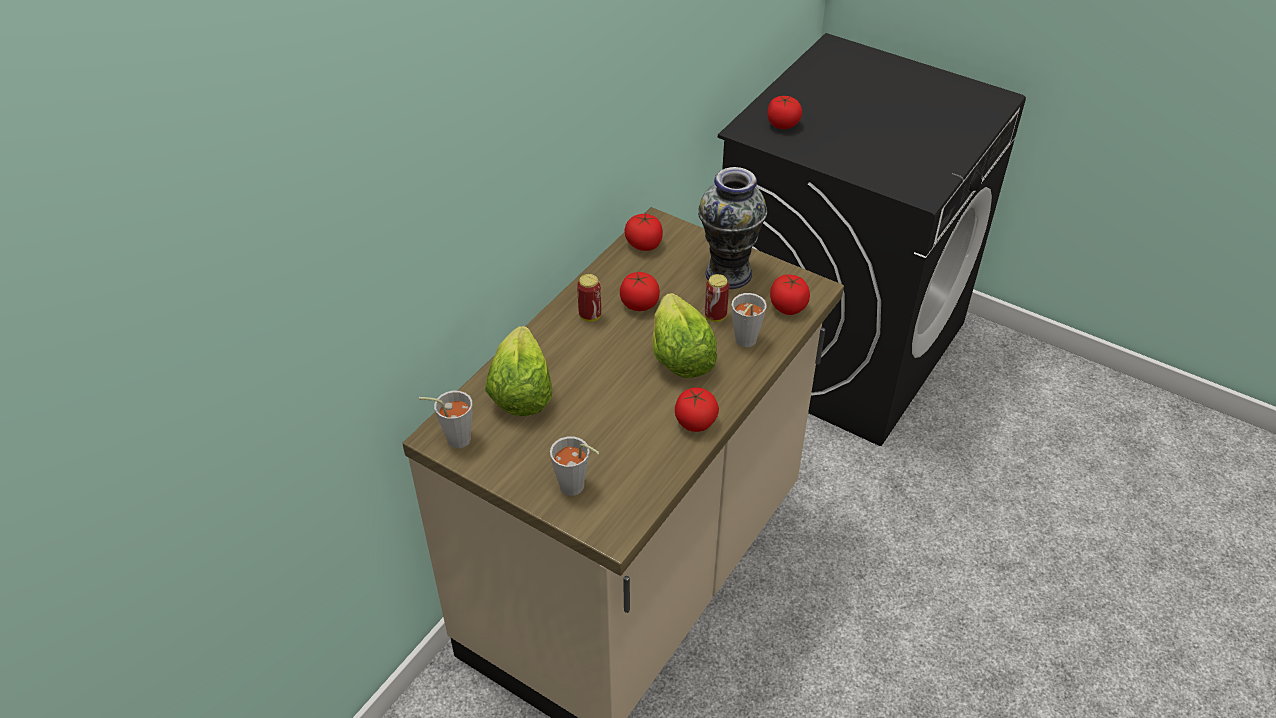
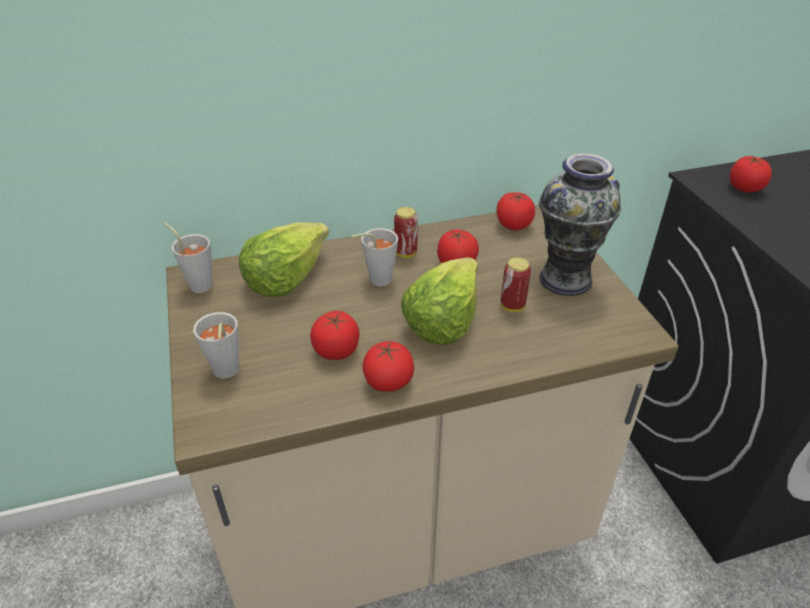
camera: 40 degrees right, 5 degrees down
grey cup [732,293,767,347] -> grey cup moved to [352,228,398,286]
tomato [770,274,810,315] -> tomato moved to [310,311,359,360]

